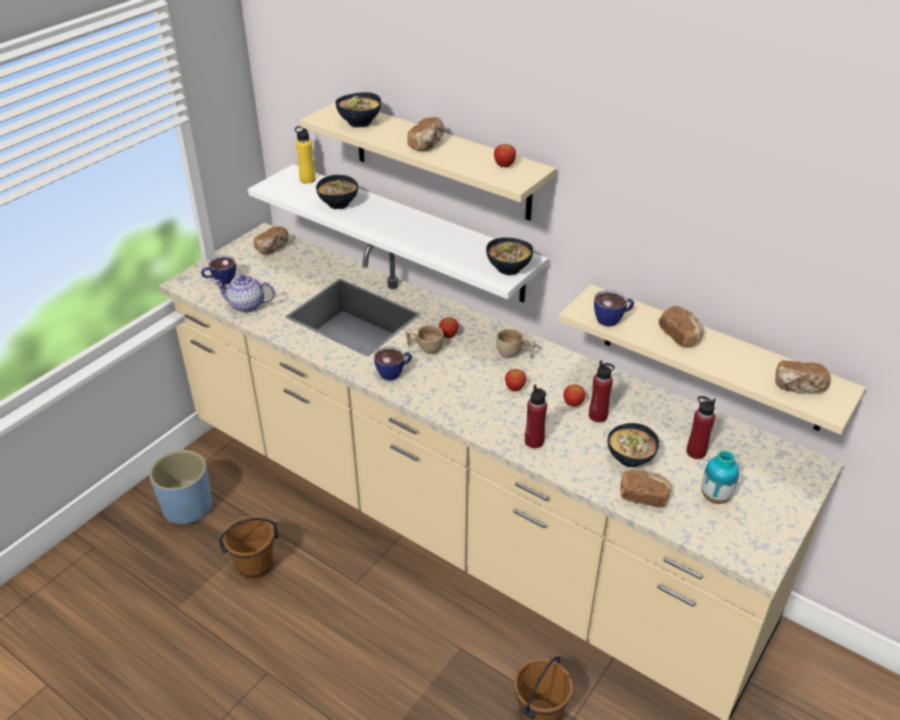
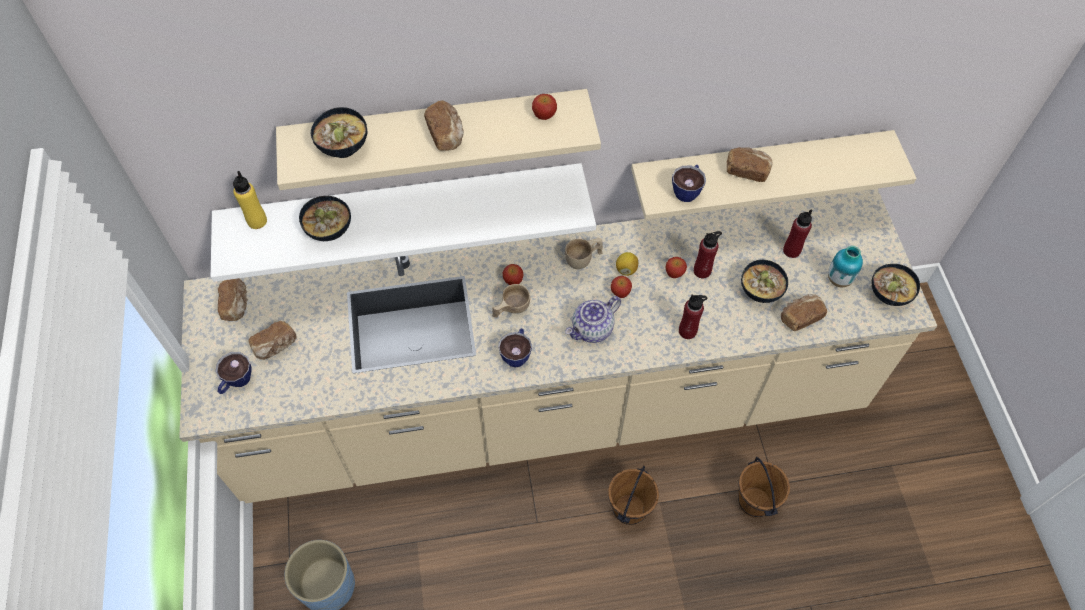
camera: 45 degrees left, 20 degrees up
teapot [214,274,275,313] -> teapot moved to [565,296,621,343]
brown bucket [219,516,279,580] -> brown bucket moved to [608,466,659,525]
bowl [486,238,533,275] -> bowl moved to [871,264,920,306]
bread [775,360,831,393] -> bread moved to [249,321,296,360]
none -> lemon [616,252,638,276]

